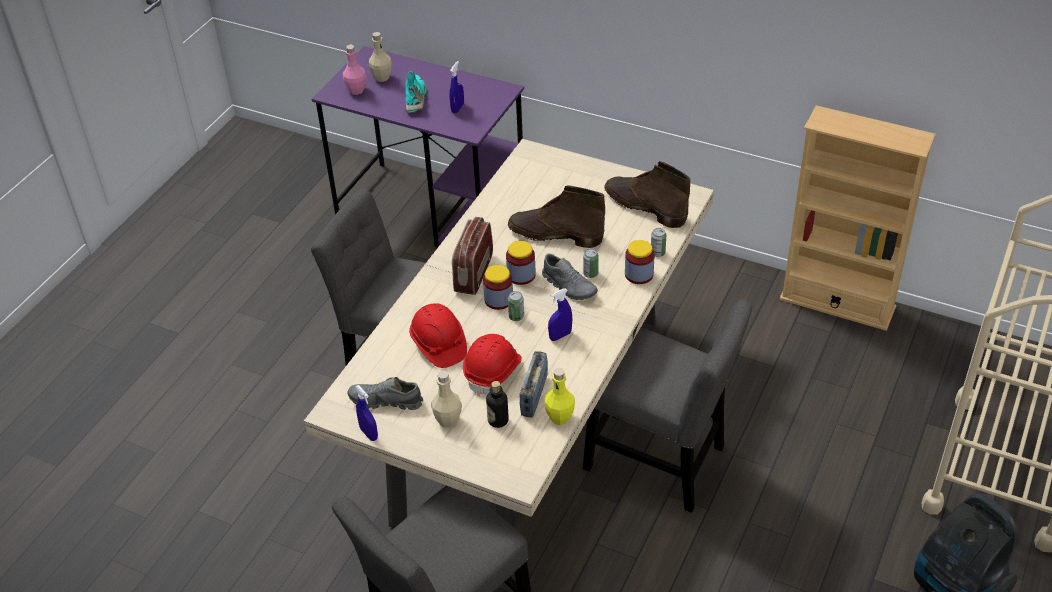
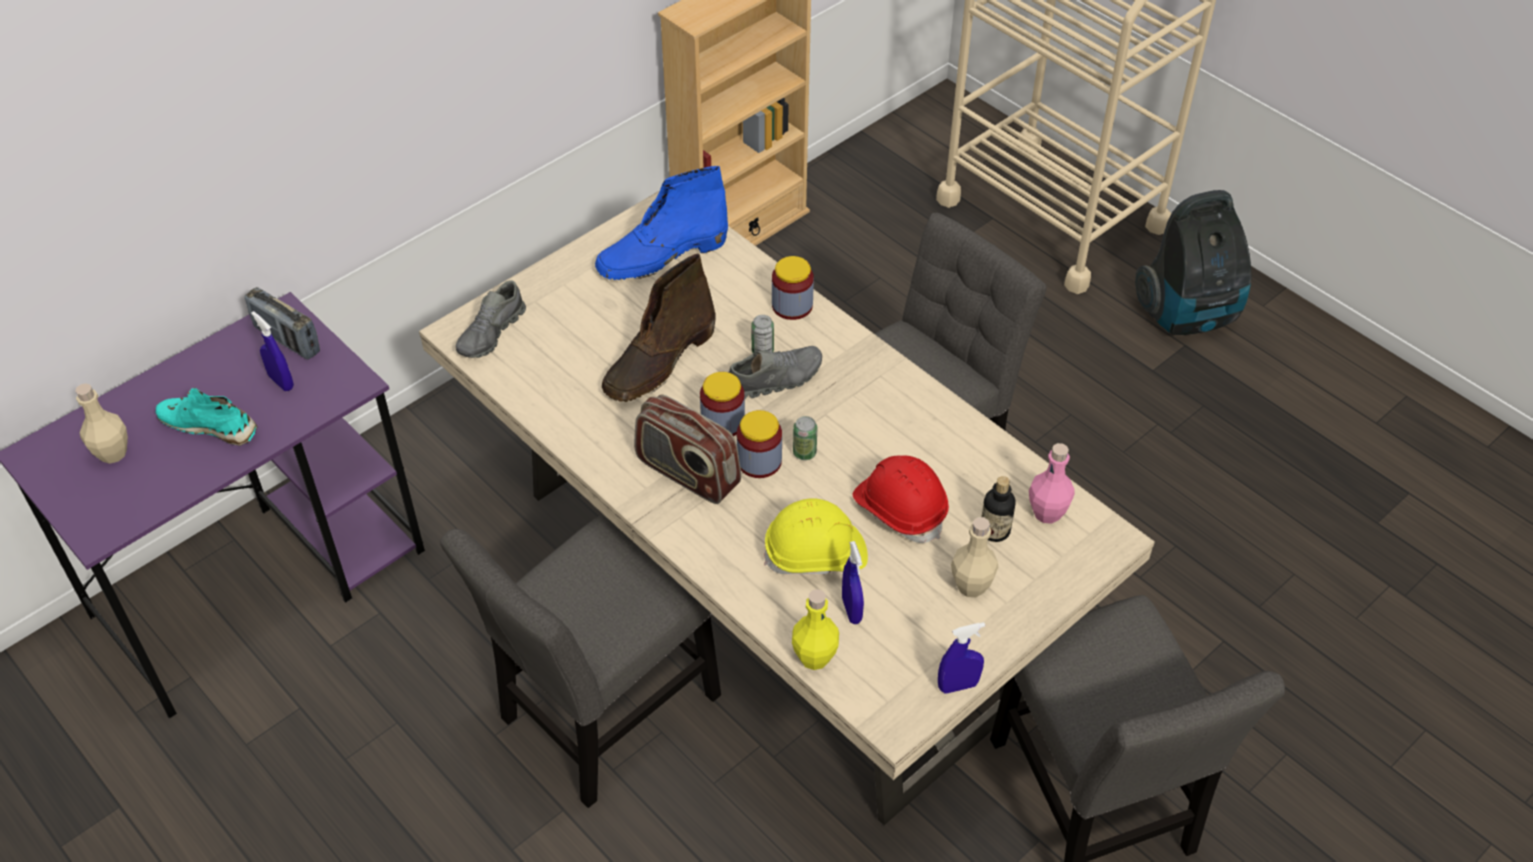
camera: 70 degrees left, 5 degrees up
pink bottle [343,45,366,95] -> pink bottle moved to [1029,443,1075,524]
grey shoe [348,377,423,410] -> grey shoe moved to [456,280,526,358]
red hard hat [409,303,467,368] -> yellow hard hat [764,498,868,575]
radio [520,351,548,417] -> radio moved to [245,287,320,360]
yellow bottle [545,368,575,425] -> yellow bottle moved to [792,589,839,670]
blue spray bottle [548,289,572,341] -> blue spray bottle moved to [842,541,864,624]
brown boot [604,161,690,228] -> blue boot [595,166,728,280]
can [651,228,666,257] -> none

